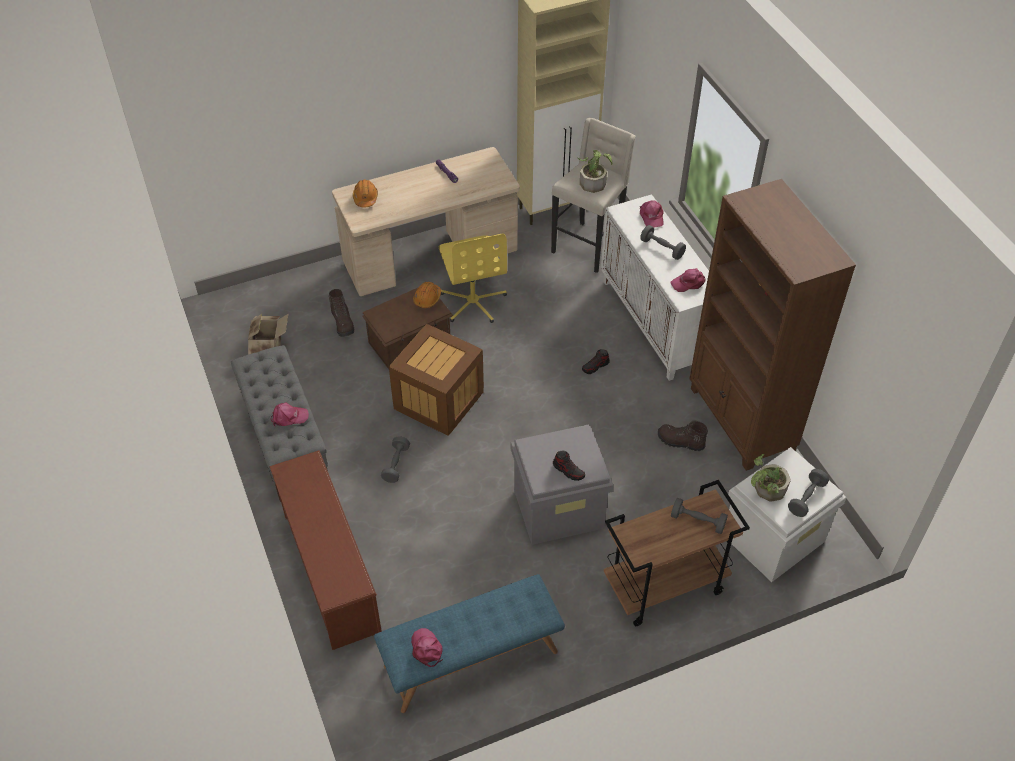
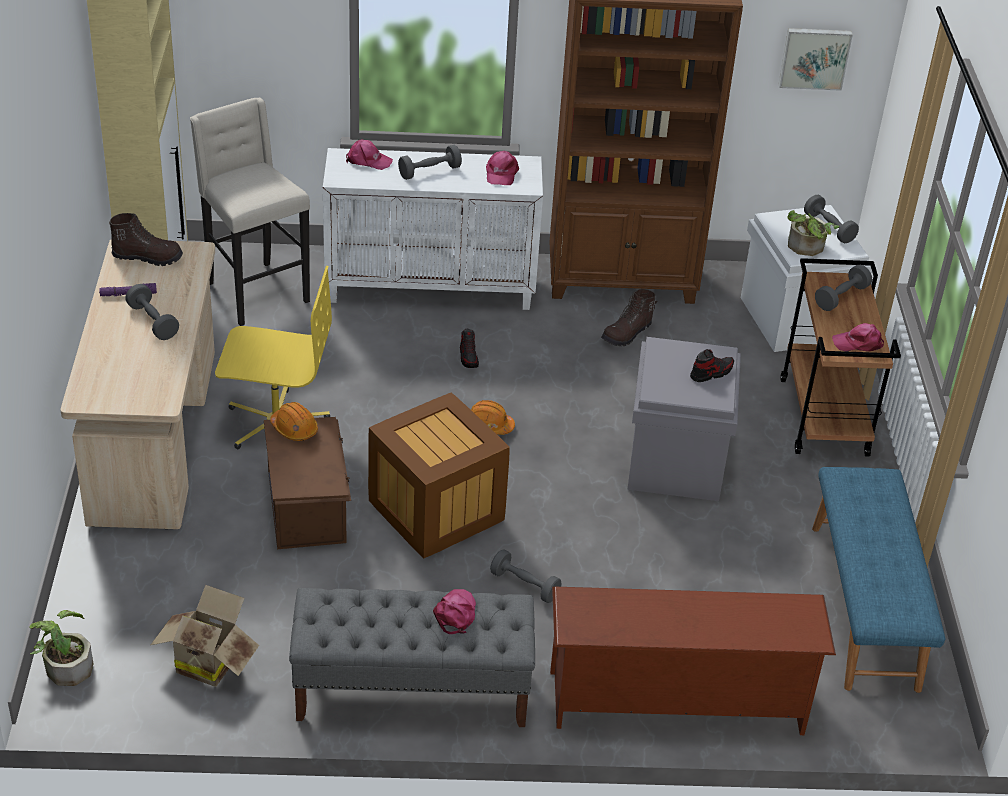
camera: 70 degrees left, 10 degrees down
brown boot [328,289,354,337] -> brown boot moved to [109,213,183,266]
orange hard hat [353,179,378,208] -> orange hard hat moved to [471,400,515,435]
pink cap [411,628,443,667] -> pink cap moved to [832,323,884,352]
potted plant [578,150,613,193] -> potted plant moved to [30,610,93,686]
none -> grey dumbbell [125,284,179,340]
none -> picture [779,28,853,91]

